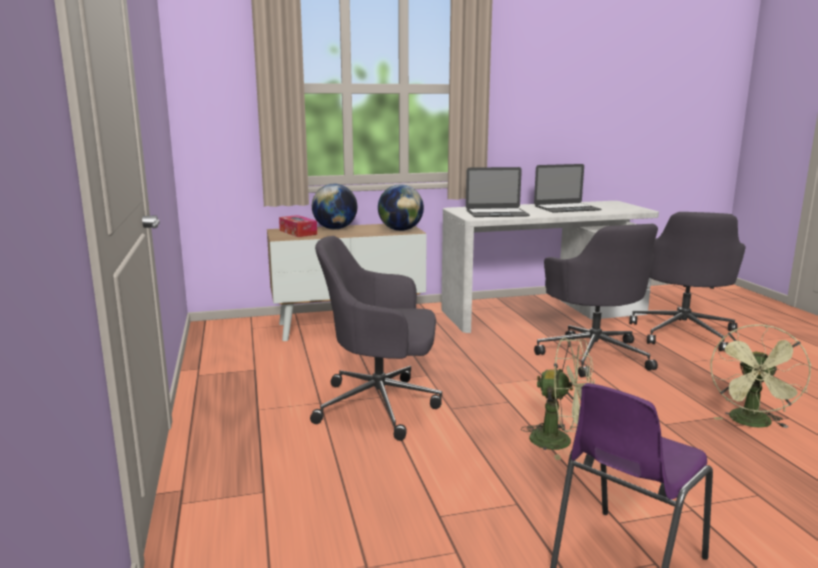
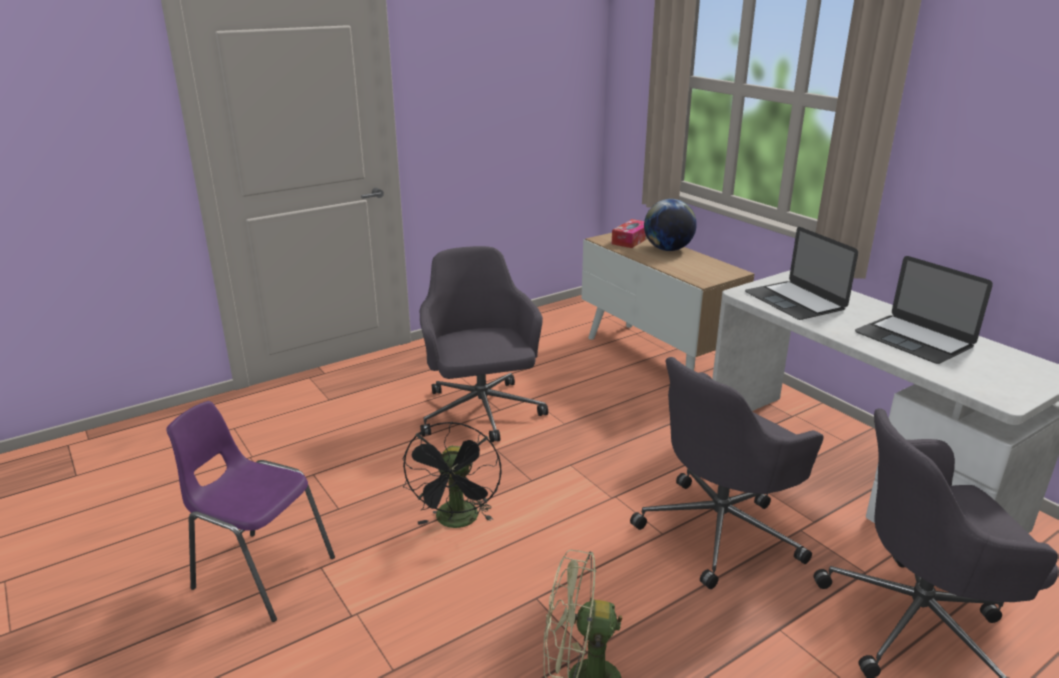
camera: 70 degrees right, 10 degrees up
globe [378,184,424,231] -> none
green fan [521,337,595,460] -> black fan [402,422,502,528]

